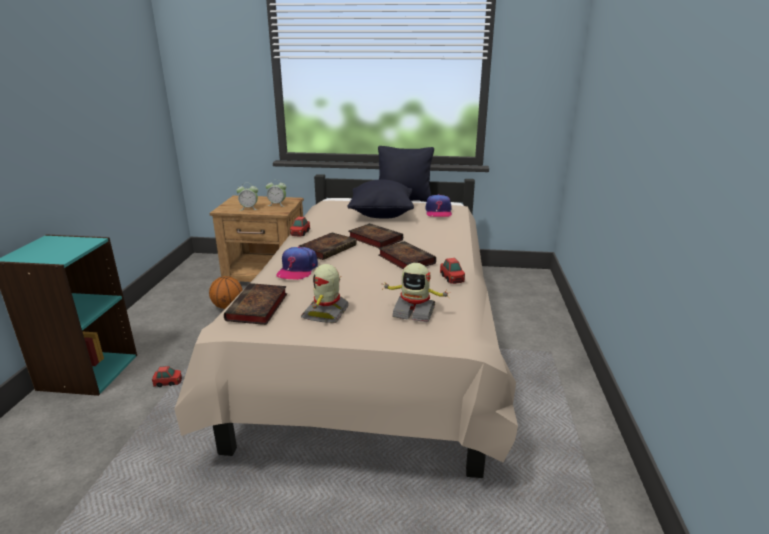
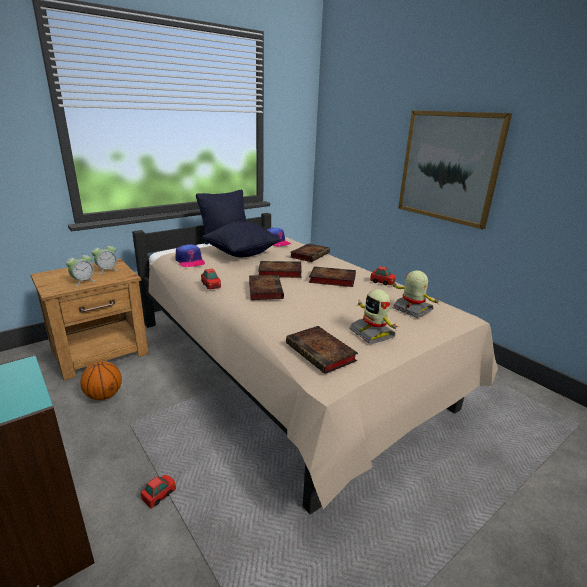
camera: 45 degrees left, 0 degrees up
cap [276,247,318,280] -> cap moved to [175,244,205,267]
toy robot [382,263,450,322] -> toy robot turned 105 degrees counterclockwise [391,270,440,318]
none -> book [290,244,330,262]
none -> picture [398,110,512,229]

